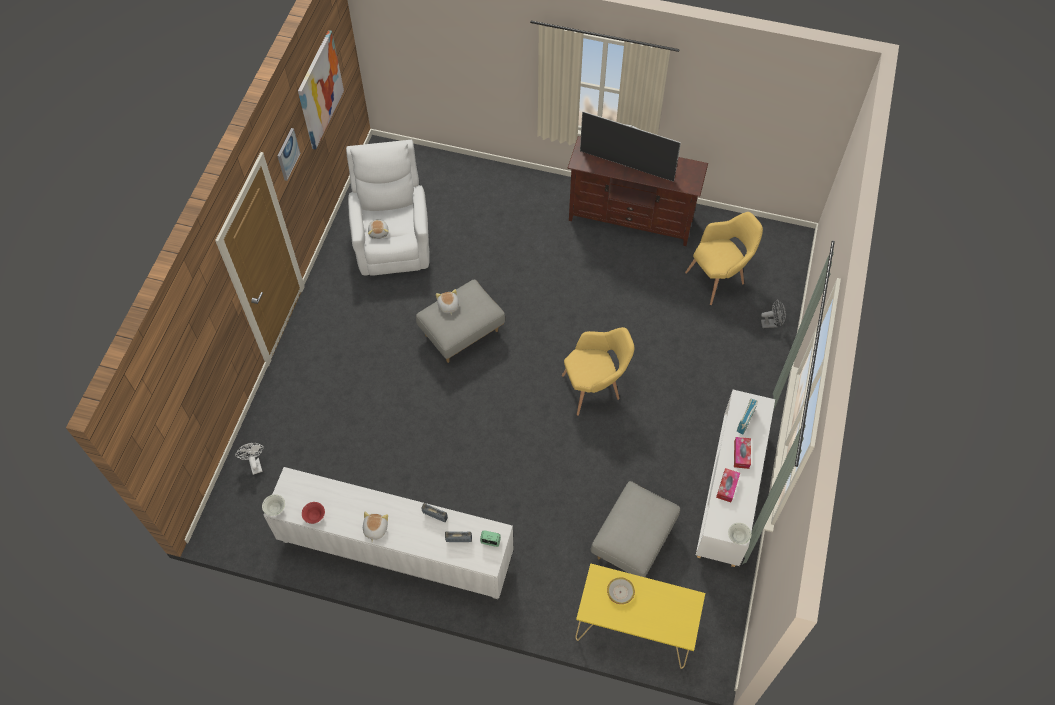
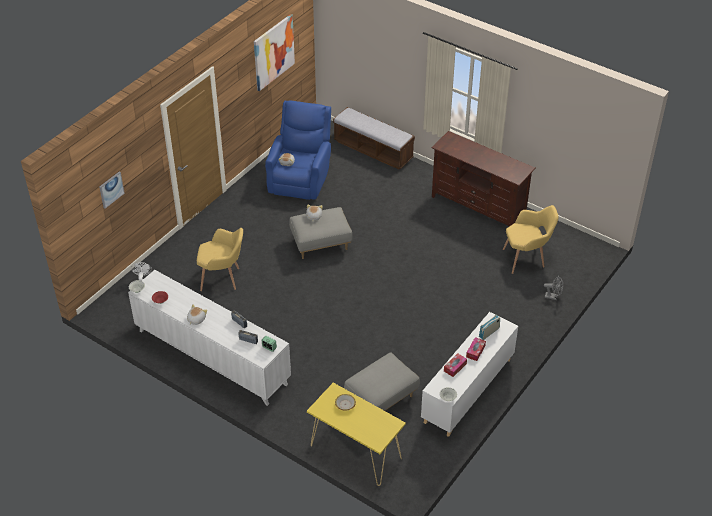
camera: 20 degrees right, 15 degrees down
picture [278,128,300,181] -> picture moved to [99,172,125,208]
white armchair [346,140,430,276] -> blue armchair [265,101,331,200]
yellow armchair [562,327,634,416] -> yellow armchair moved to [197,228,243,291]
television [580,111,681,182] -> none
none -> bench [333,107,415,169]

